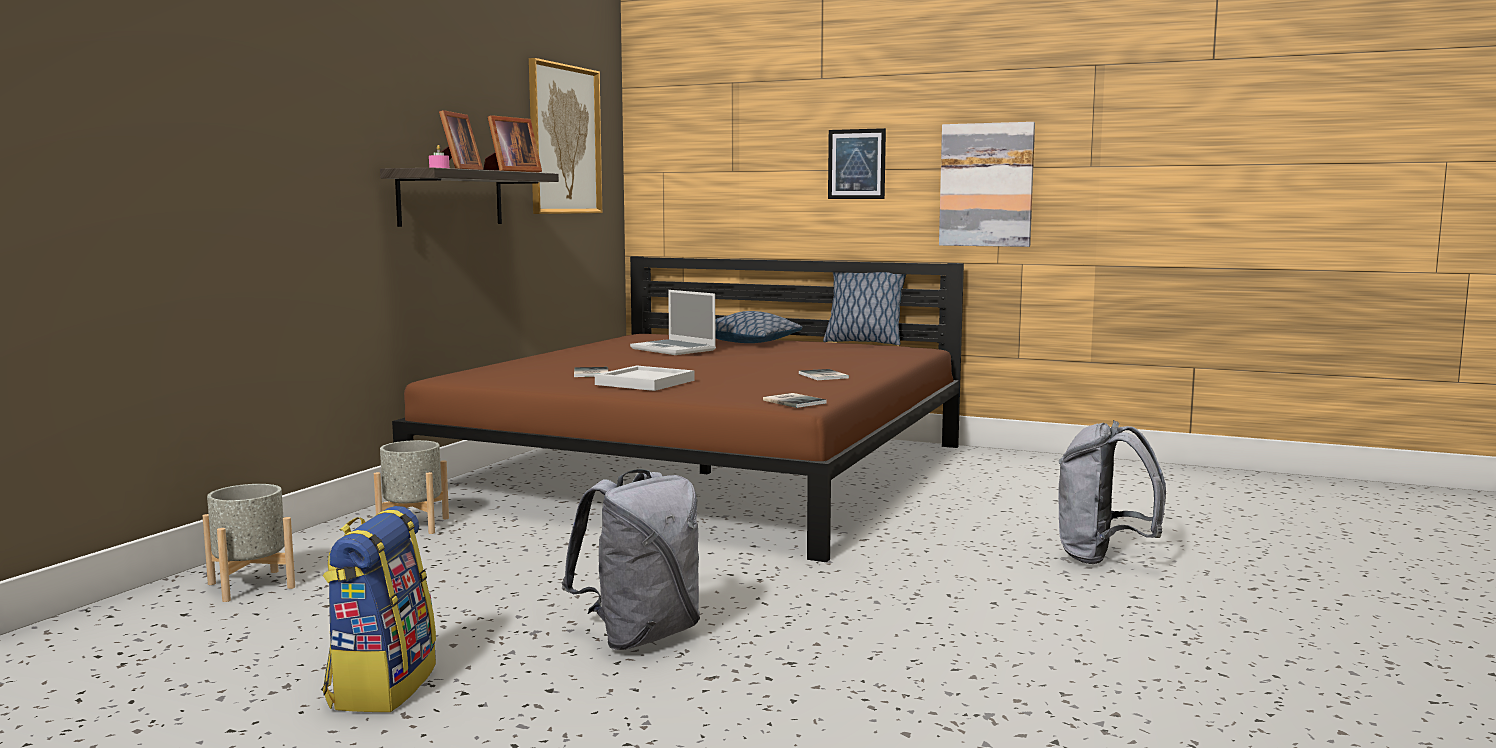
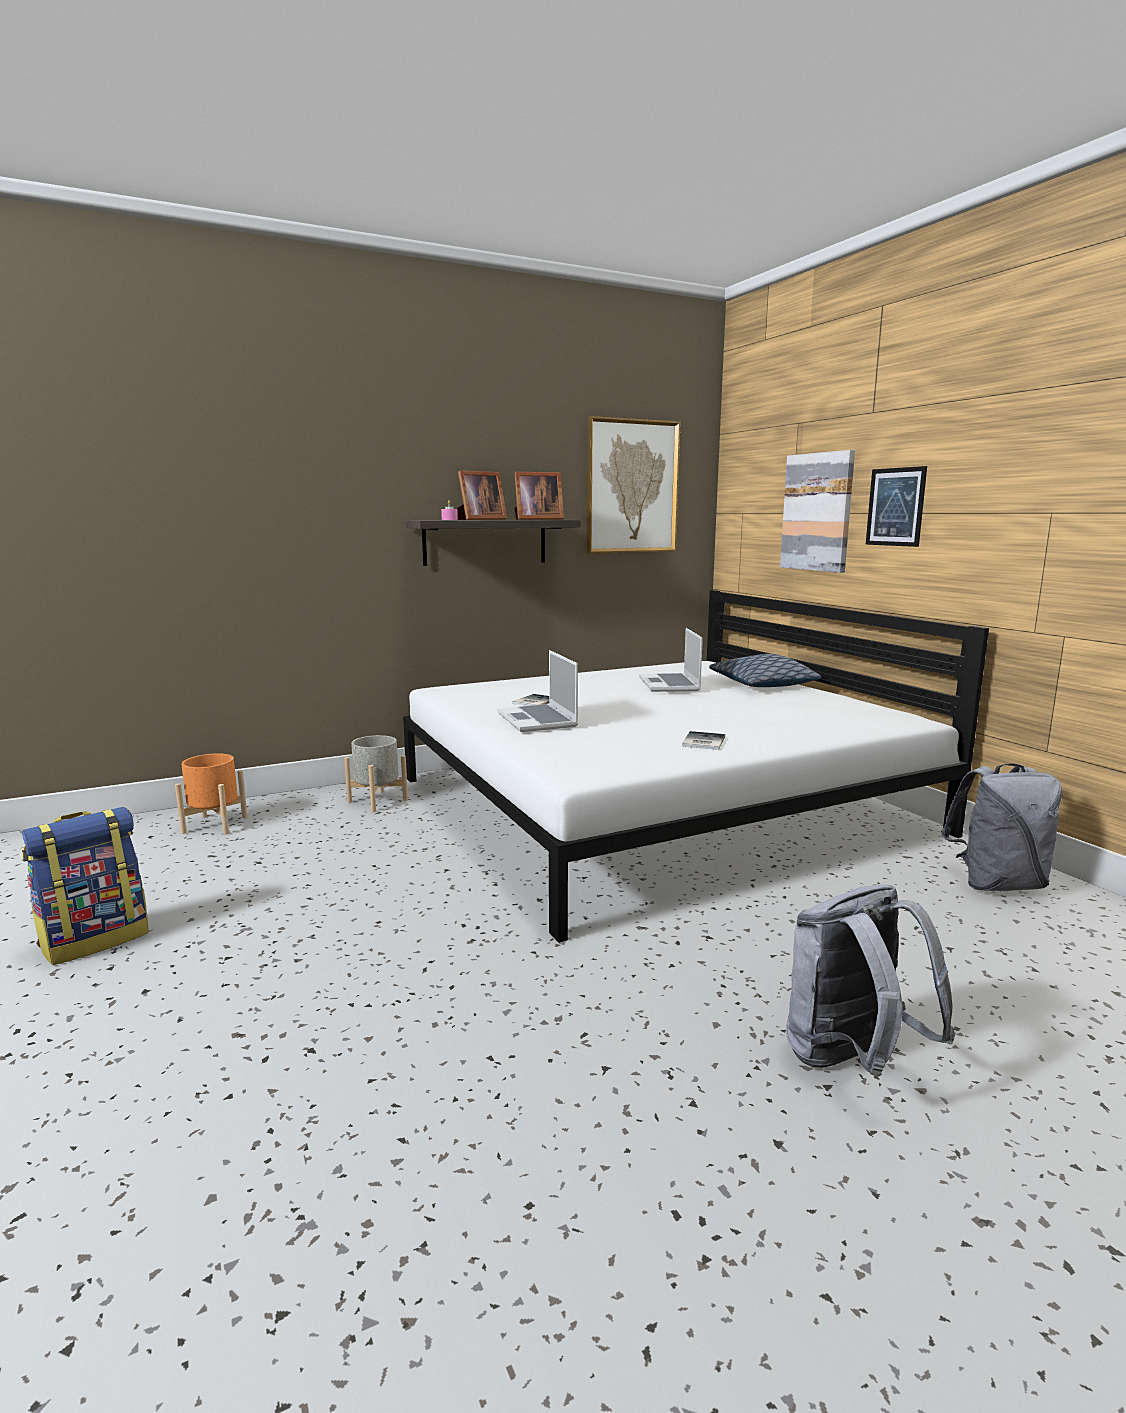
camera: 40 degrees right, 5 degrees up
grey planter [203,484,295,602] -> orange planter [175,753,247,835]
brown bed [392,256,964,562] -> white bed [403,590,989,943]
grey backpack [562,469,700,650] -> grey backpack moved to [941,763,1062,891]
white tray [595,366,694,391] -> laptop [497,650,578,732]
book [763,393,827,408] -> none
pillow [823,272,906,345] -> none
picture [939,122,1035,247] -> picture moved to [780,450,855,573]

